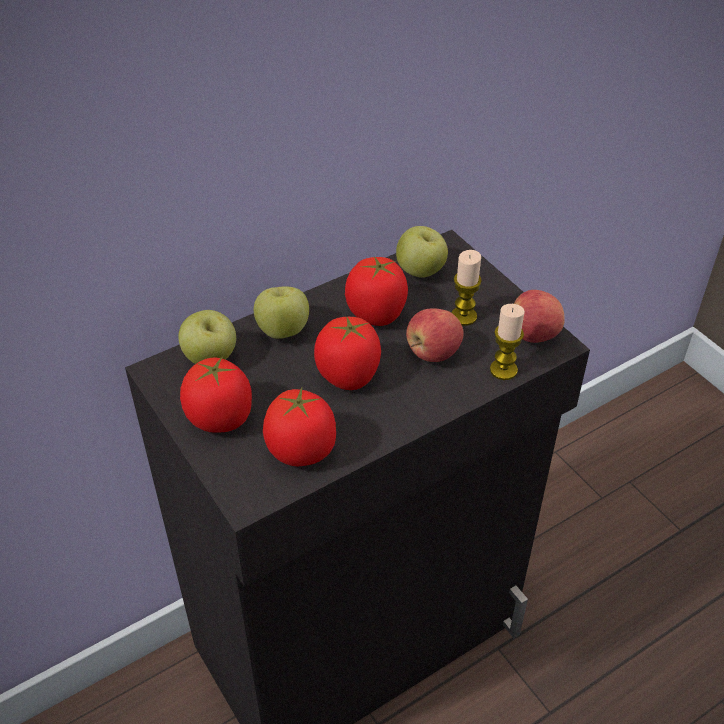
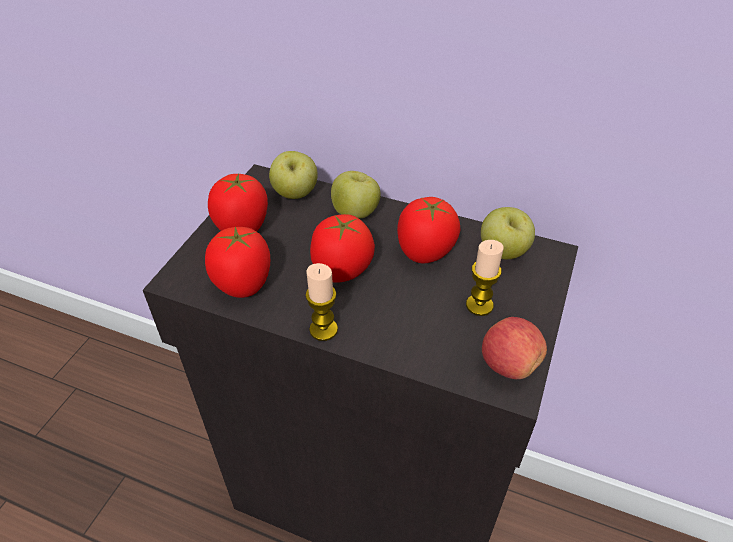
camera: 55 degrees right, 0 degrees up
apple [406,308,464,362] -> none
candle [490,304,525,380] -> candle moved to [305,263,338,341]

